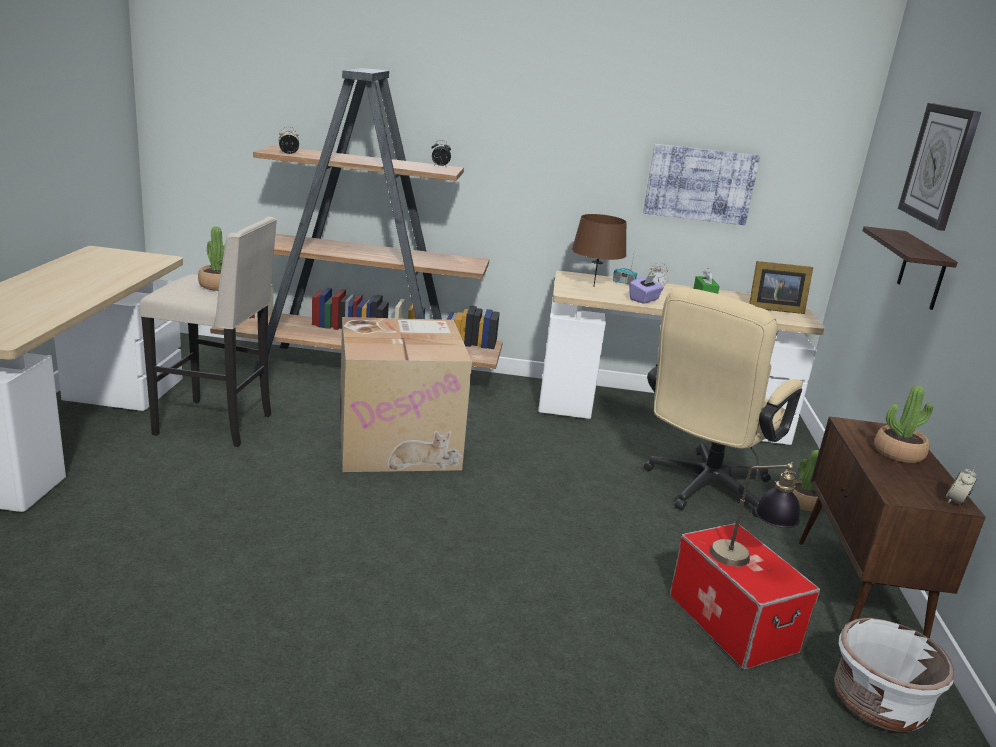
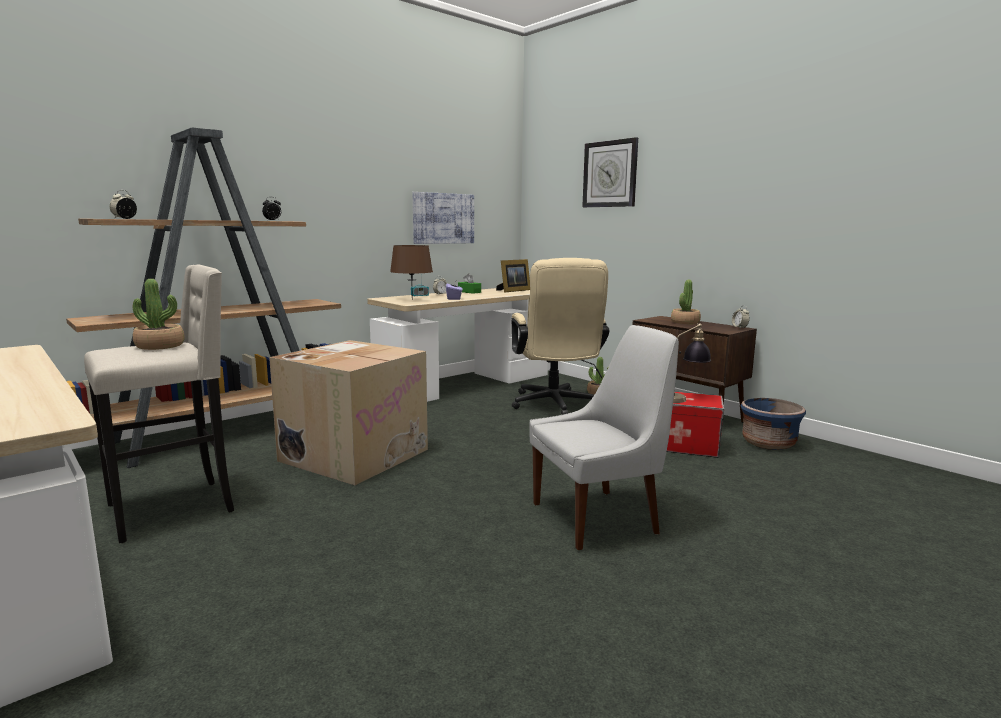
camera: 45 degrees left, 10 degrees down
white planter [834,618,954,732] -> blue planter [741,398,806,450]
shelf [862,226,958,310] -> none
none -> white chair [529,325,679,550]

